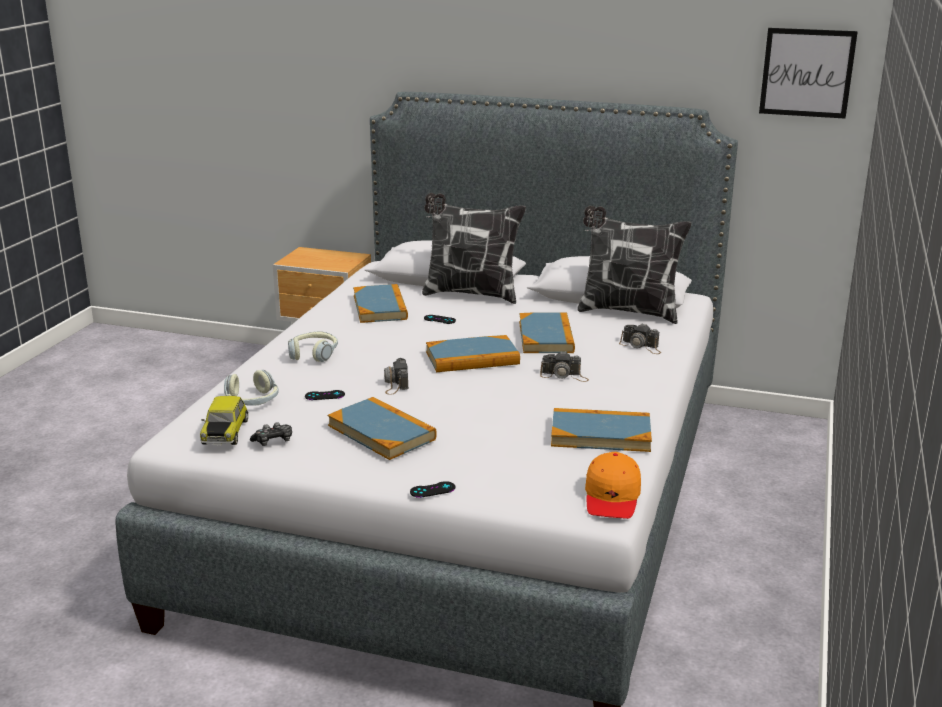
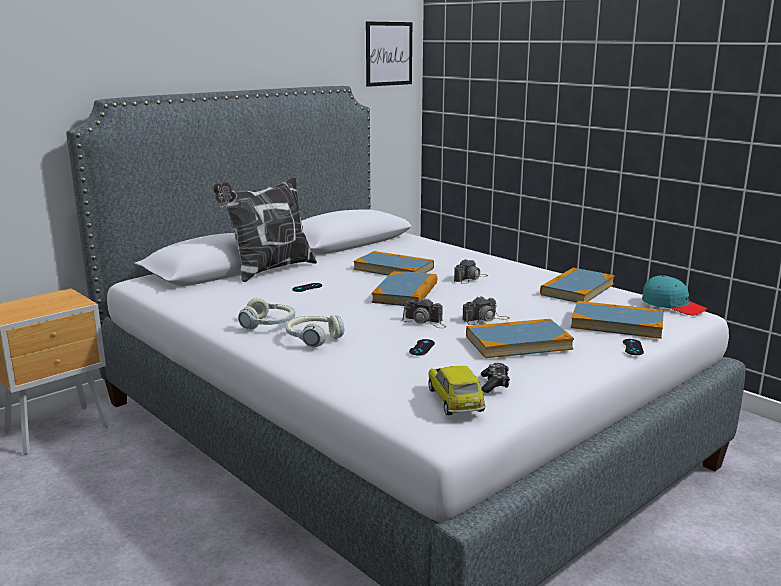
camera: 60 degrees left, 5 degrees down
toy car [200,396,248,445] -> toy car turned 135 degrees counterclockwise [429,366,486,415]
headphones [224,370,279,406] -> headphones moved to [238,298,295,329]
book [353,284,408,323] -> book moved to [571,301,664,339]
pillow [577,206,692,324] -> none
orange cap [585,452,641,519] -> turquoise cap [642,275,707,316]
camera [619,324,661,354] -> camera moved to [462,296,510,325]

